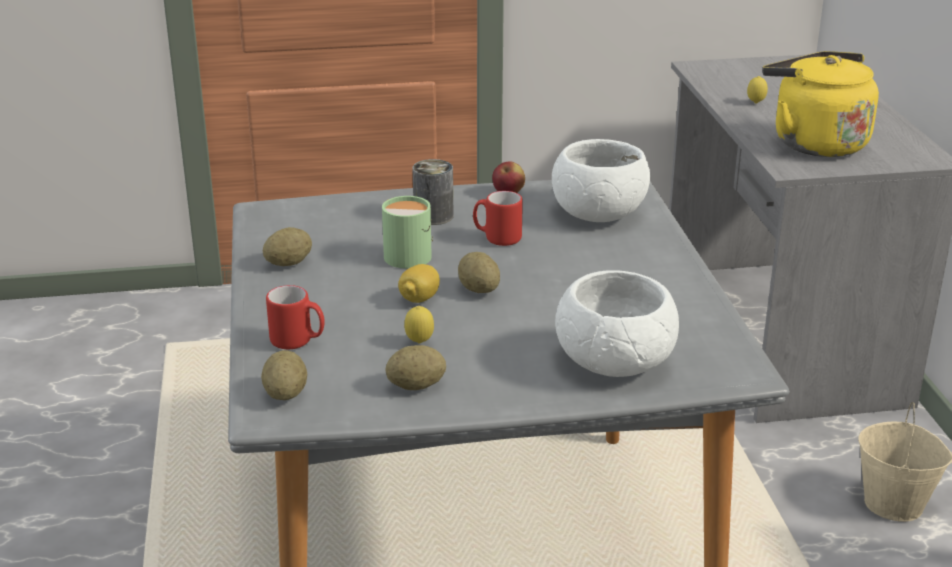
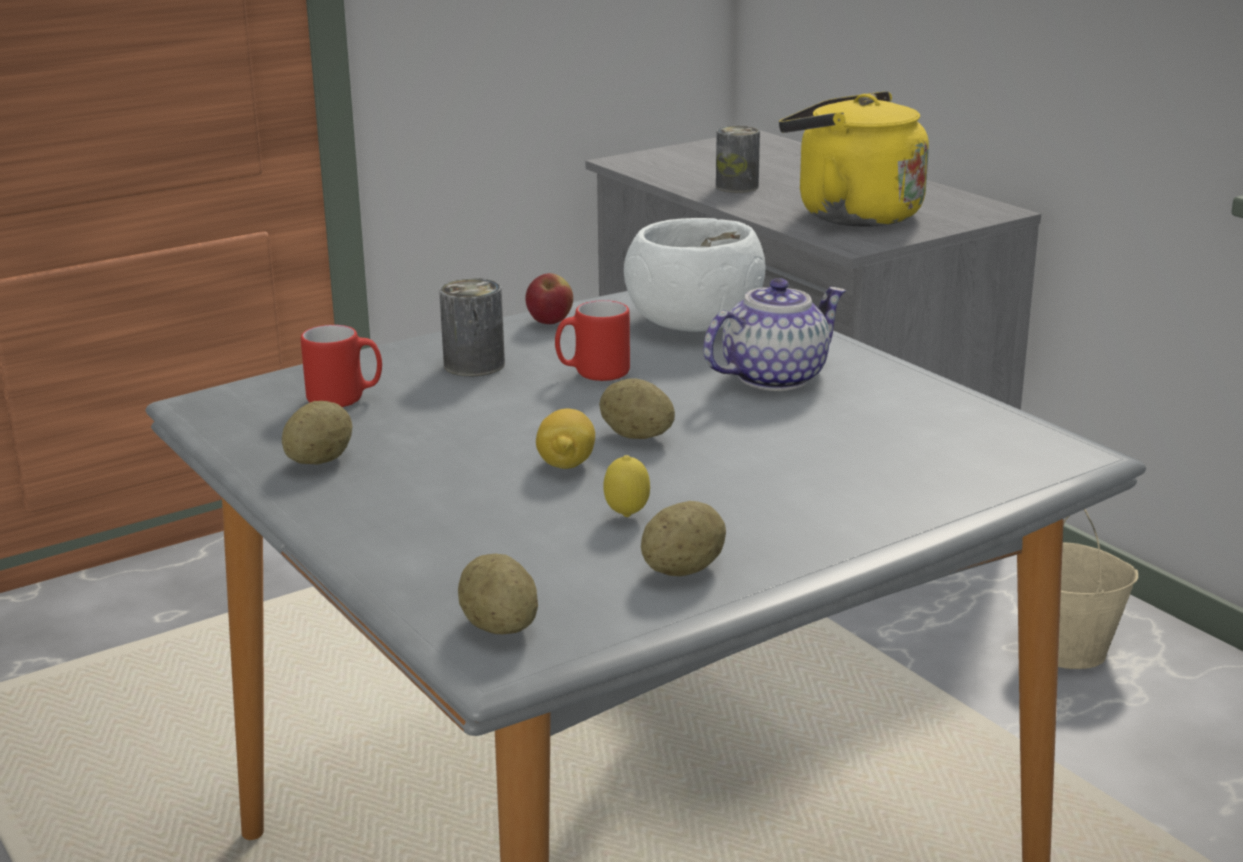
camera: 25 degrees left, 5 degrees down
red mug [266,285,325,349] -> red mug moved to [301,325,382,407]
green mug [382,196,433,269] -> none
white bowl [555,270,679,377] -> none
lemon [747,76,768,104] -> can [716,126,760,193]
none -> teapot [703,278,847,391]

